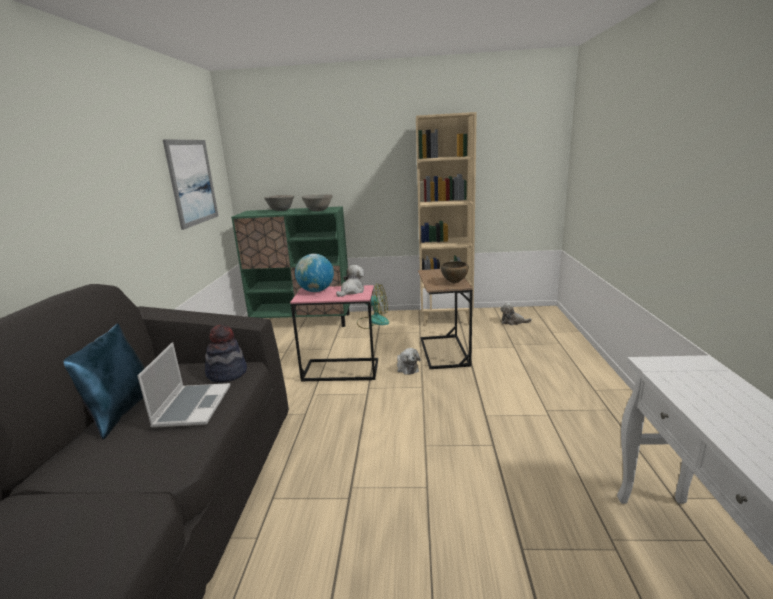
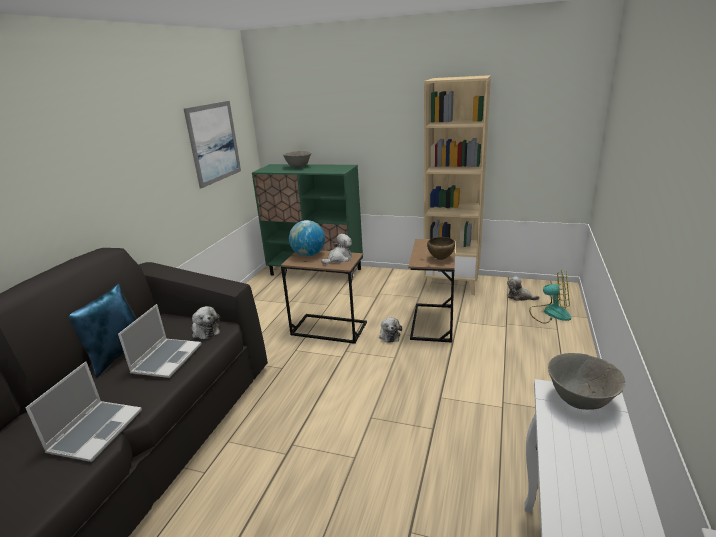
camera: 15 degrees right, 5 degrees up
hat [205,325,247,382] -> plush toy [192,306,220,339]
pink side table [290,285,378,381] -> brown side table [281,250,367,344]
grey bowl [301,194,333,211] -> grey bowl moved to [548,353,625,410]
fan [357,283,389,329] -> fan moved to [529,269,571,323]
none -> laptop [25,361,142,462]

